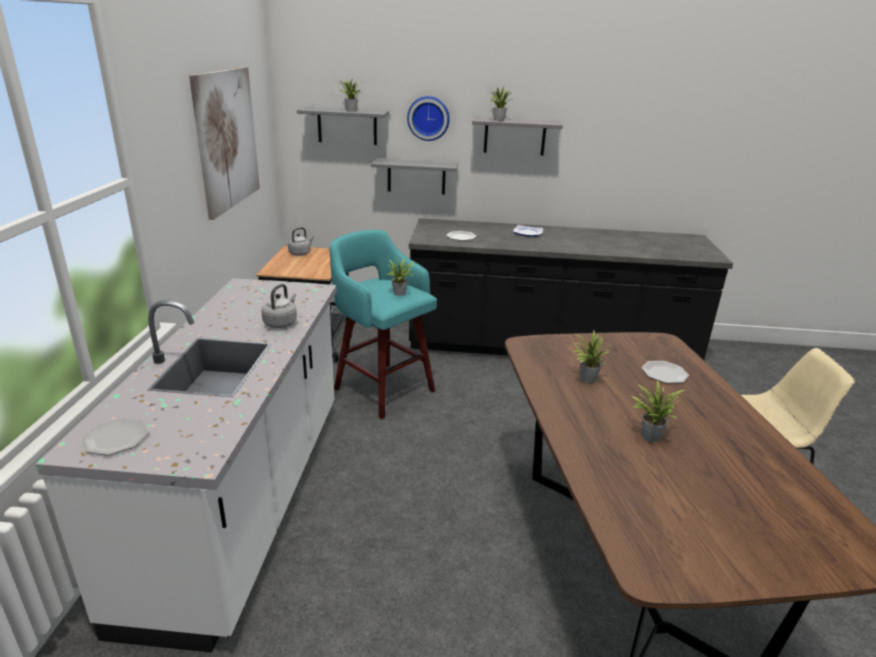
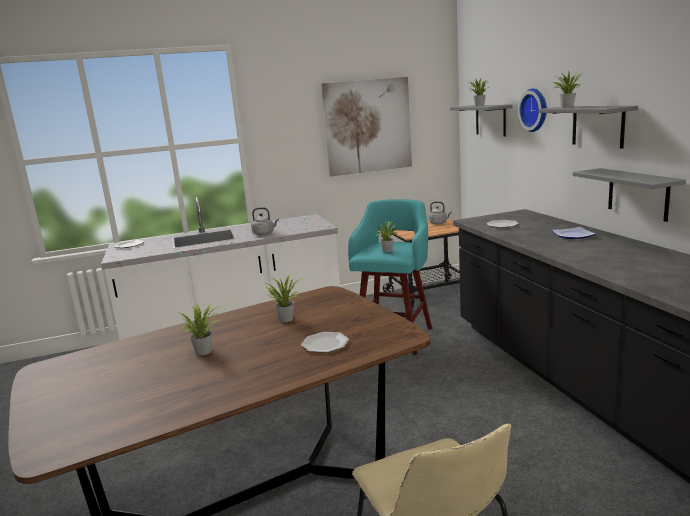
camera: 70 degrees right, 10 degrees down
grey shelf [371,158,458,195] -> grey shelf moved to [573,168,686,222]

